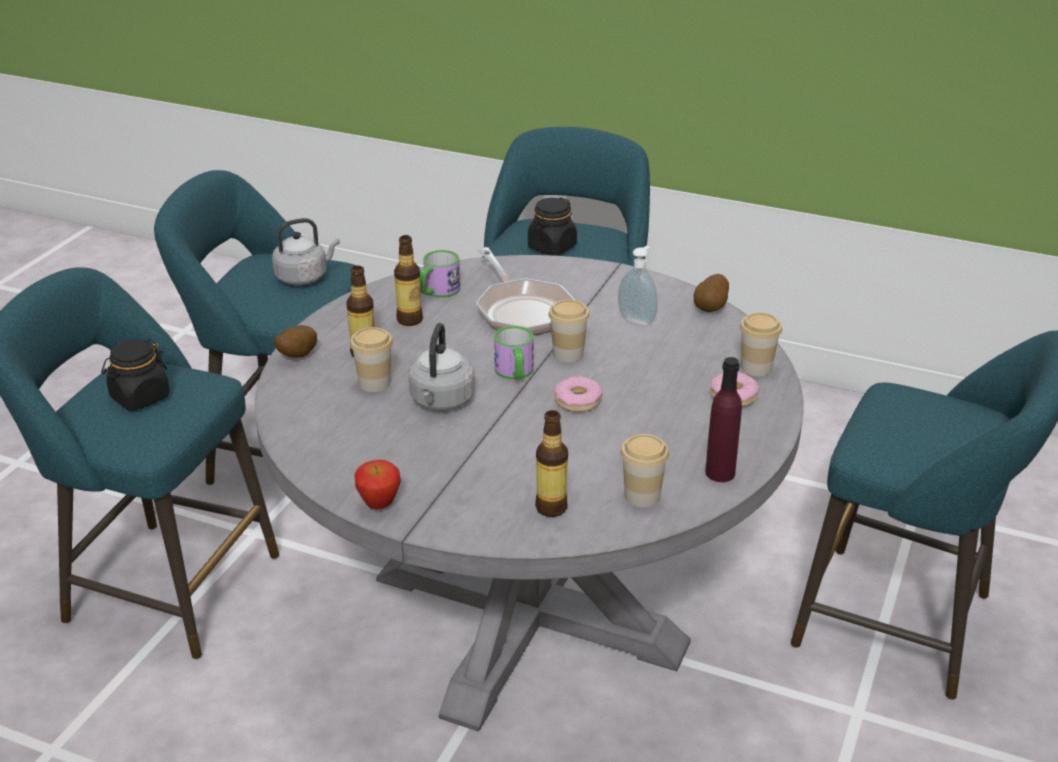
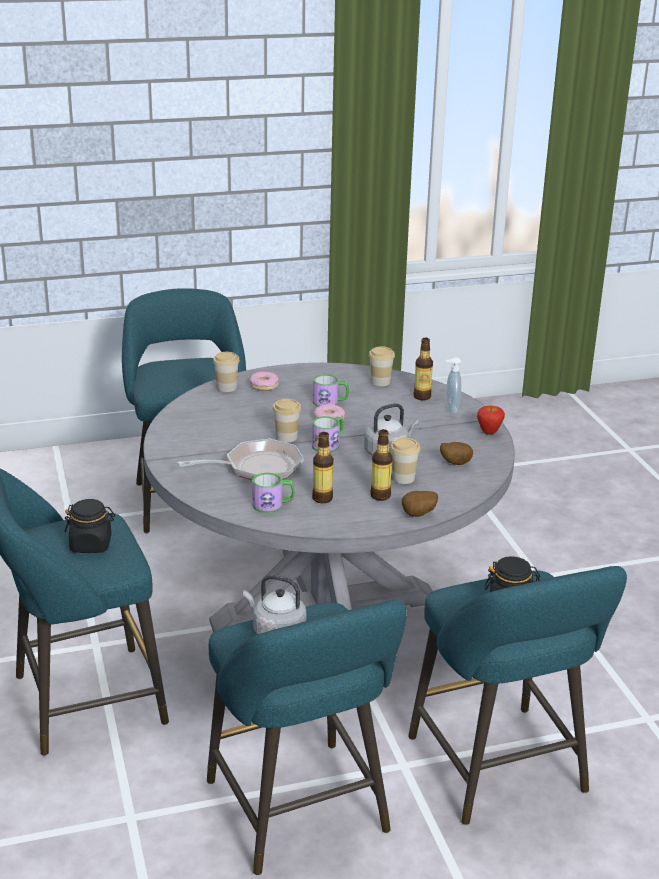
camera: 130 degrees left, 5 degrees down
frying pan [476,247,575,336] -> frying pan turned 45 degrees clockwise [178,439,304,480]
soap dispenser [618,246,658,326] -> soap dispenser moved to [446,357,461,414]
potato [694,274,729,312] -> potato moved to [440,442,473,465]
purple bottle [705,357,742,482] -> none
none -> mug [313,374,349,407]

